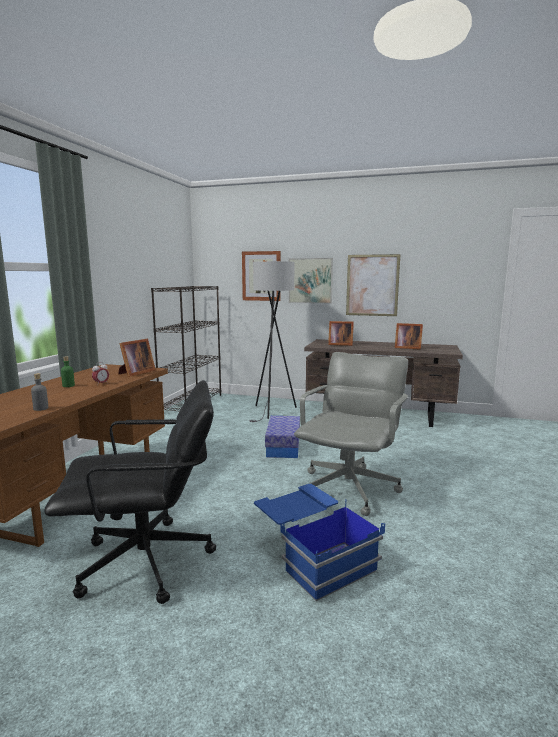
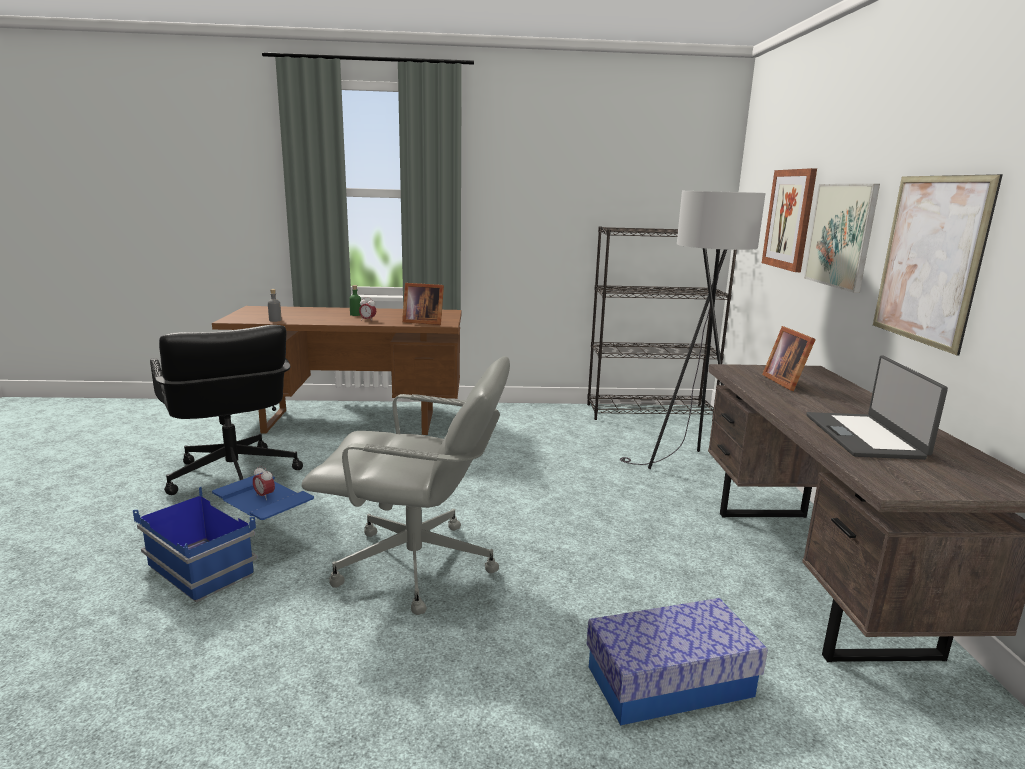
camera: 70 degrees right, 5 degrees up
storage box [265,416,300,458] -> storage box moved to [587,598,768,725]
picture frame [395,323,423,350] -> laptop [806,355,948,460]
none -> alarm clock [253,465,275,500]

